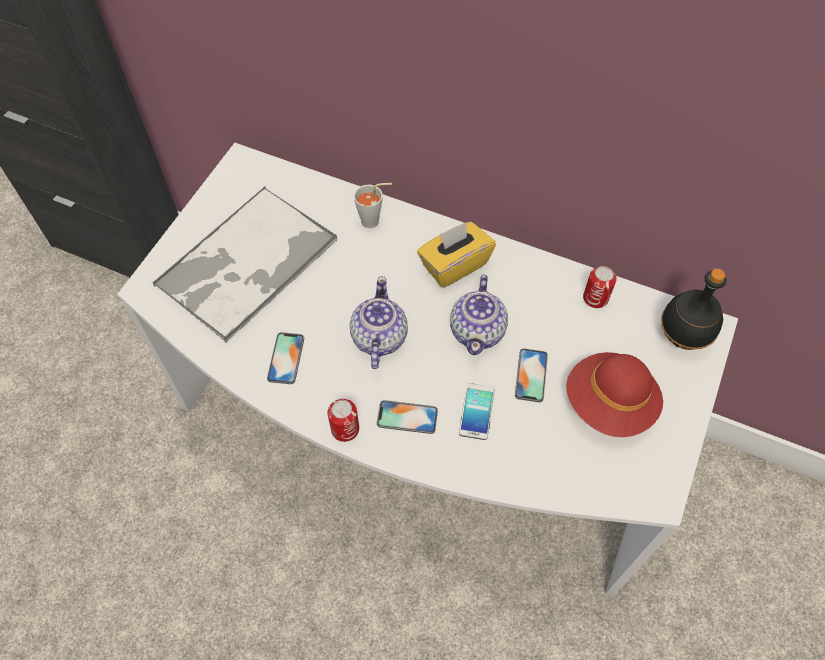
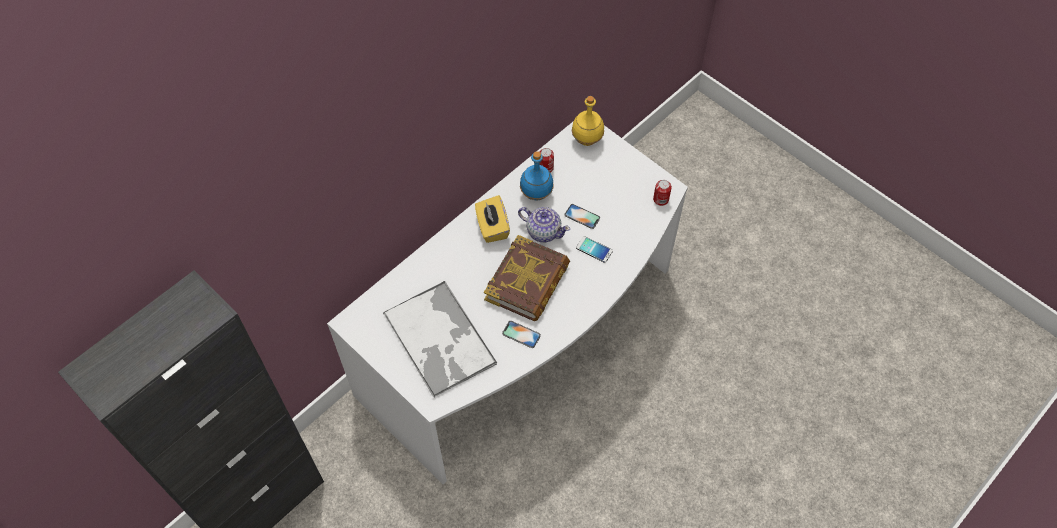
camera: 70 degrees left, 0 degrees up
can [328,399,359,442] -> can moved to [653,180,672,206]
teapot [350,276,408,369] -> book [484,235,570,321]
grey cup [354,183,392,228] -> none
phone [377,400,438,434] -> none
red hat [566,352,663,437] -> none
black bottle [661,269,727,350] -> yellow bottle [572,96,604,146]
none -> blue bottle [520,151,553,200]

